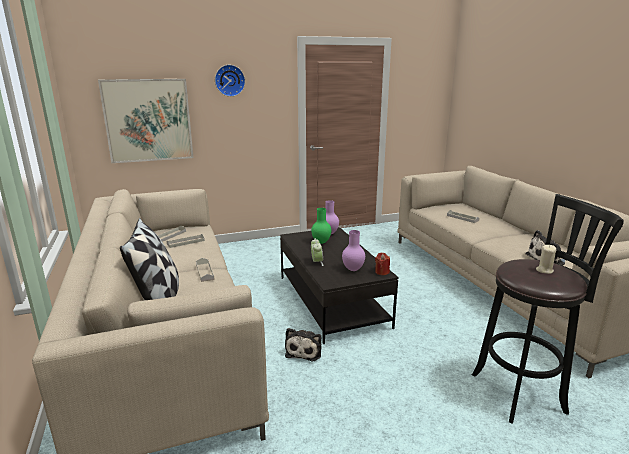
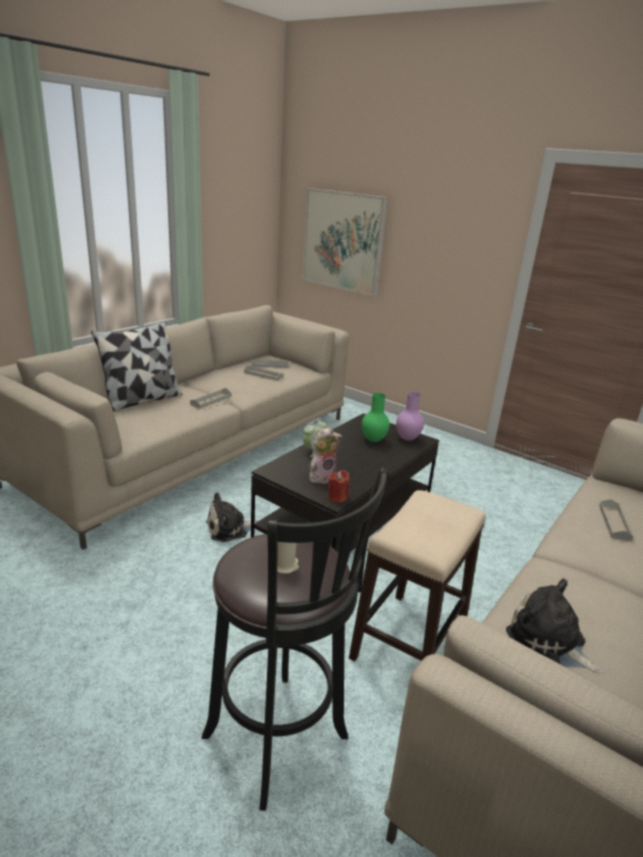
camera: 55 degrees right, 5 degrees up
wall clock [215,65,245,97] -> none
purple vase [342,230,365,271] -> plush toy [309,427,342,484]
none -> stool [349,490,486,662]

